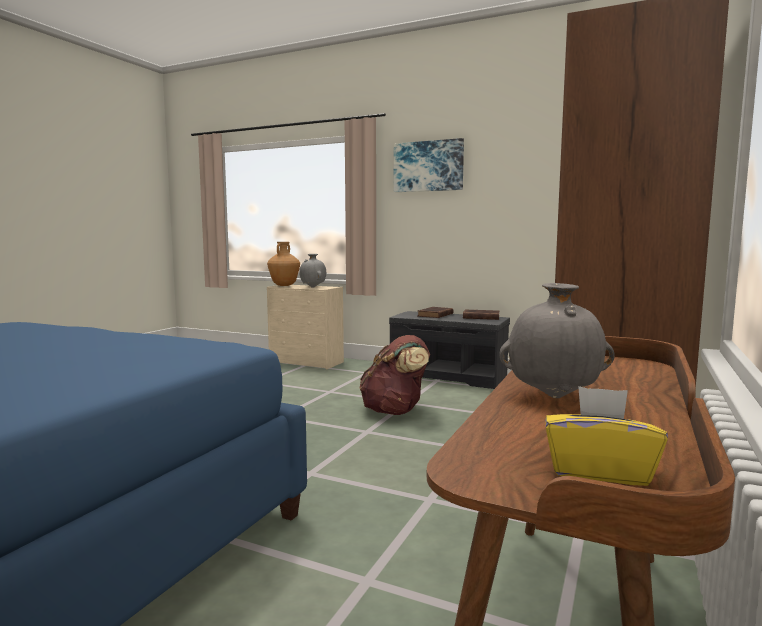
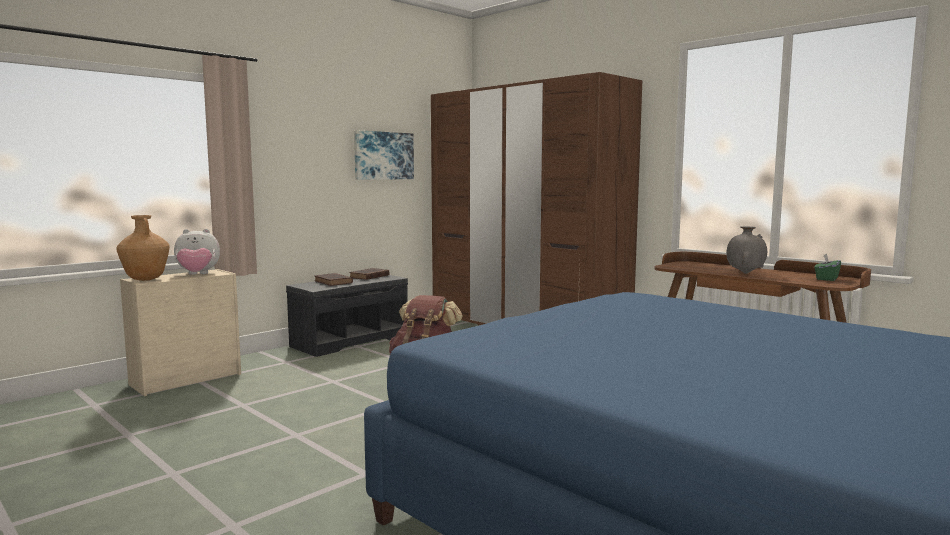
camera: 70 degrees left, 0 degrees up
grey vase [299,254,326,288] -> plush toy [174,229,220,275]
picture [394,138,464,192] -> picture moved to [354,130,414,180]
yellow tissue box [545,386,668,486] -> green tissue box [815,253,841,281]

